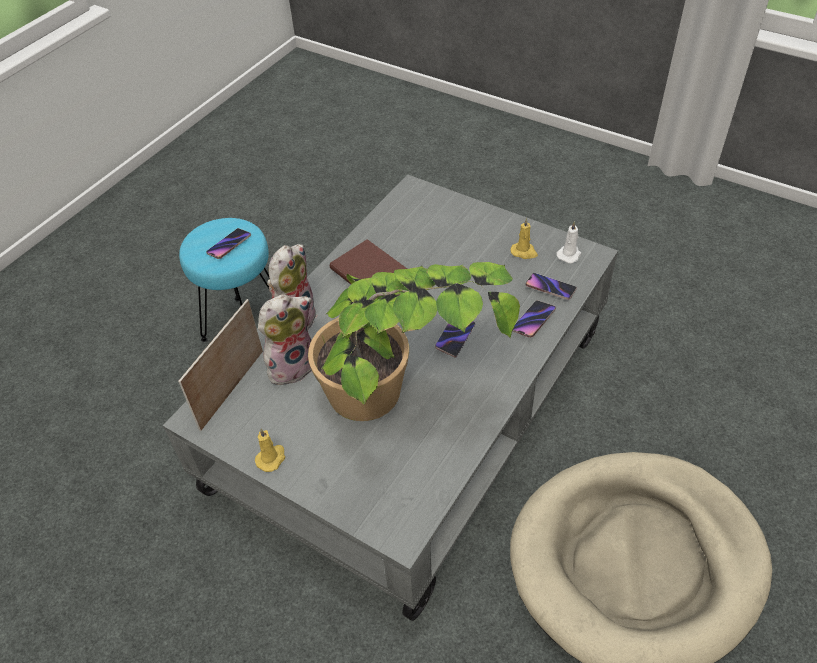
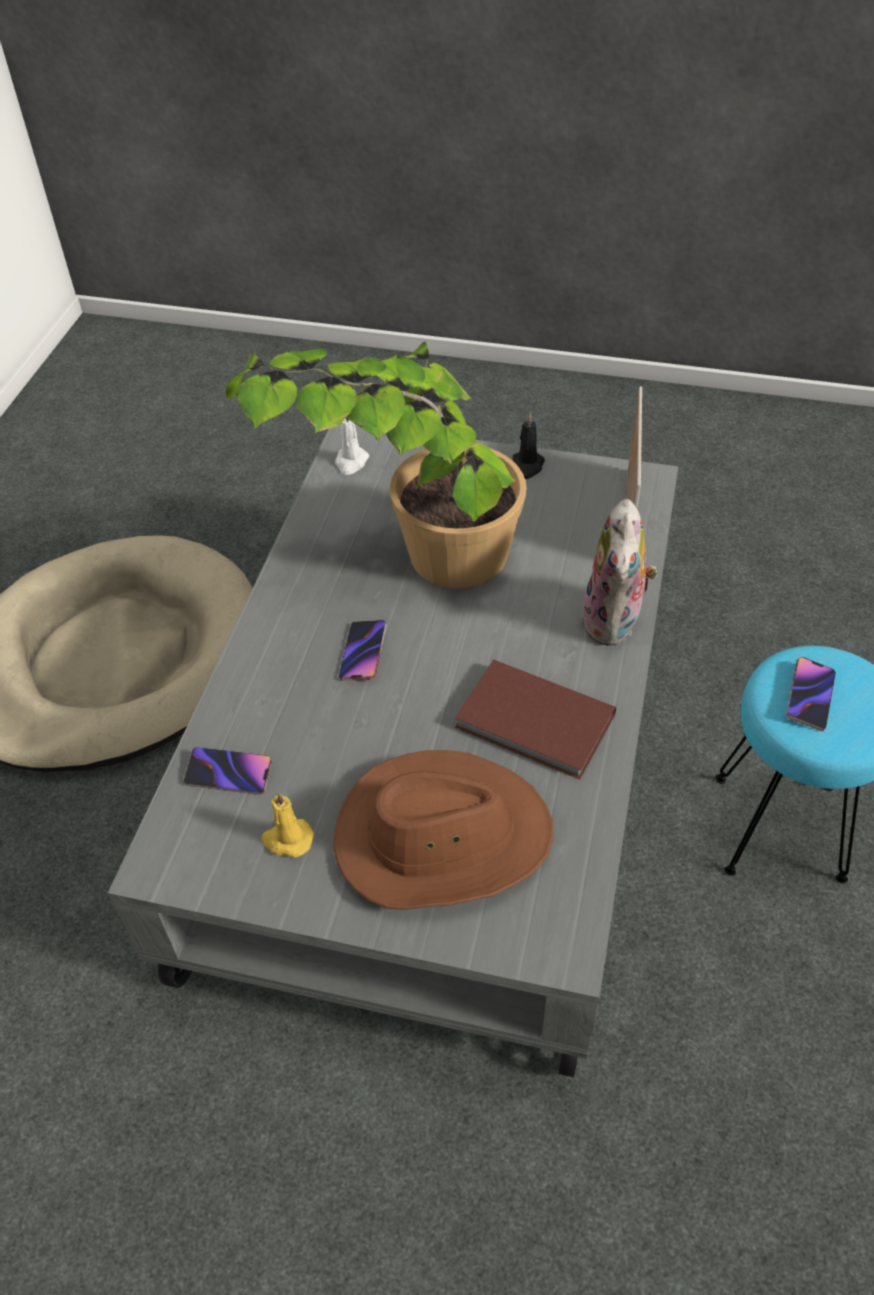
camera: 160 degrees right, 0 degrees up
yellow candle [255,428,285,472] -> black candle [513,413,545,479]
plush toy [258,294,312,385] -> none
phone [513,300,556,338] -> none
white candle [556,221,581,263] -> white candle moved to [335,417,369,475]
none -> brown hat [333,750,553,910]

